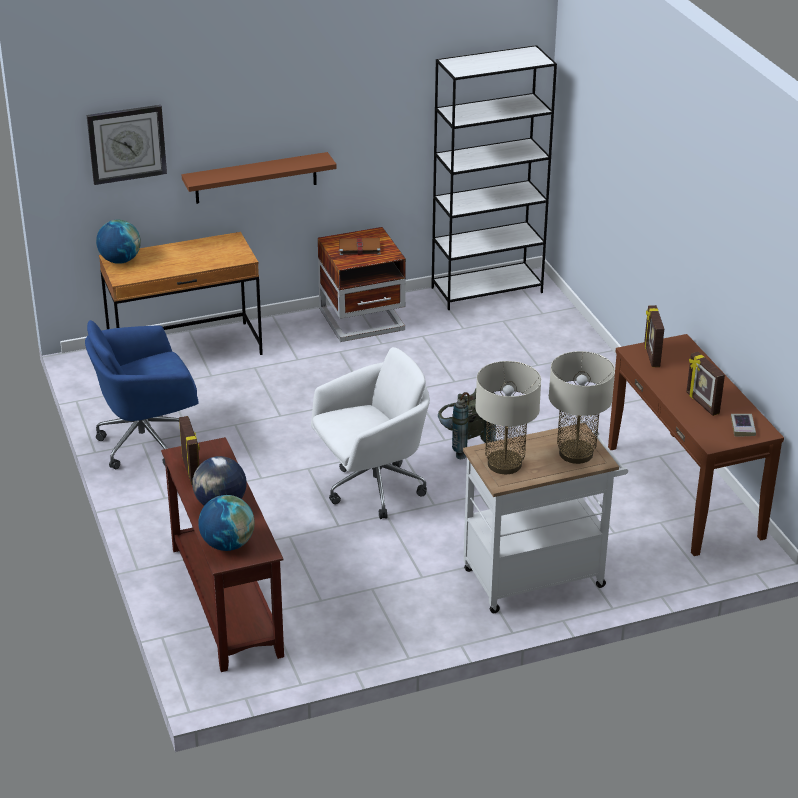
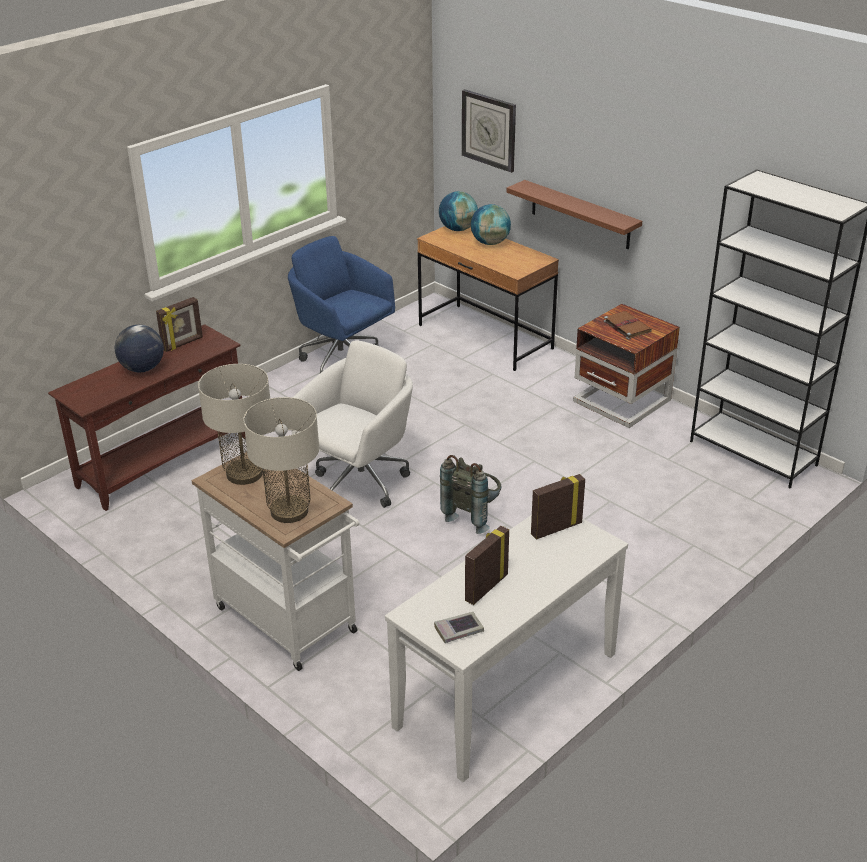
camera: 65 degrees right, 0 degrees up
globe [198,495,255,551] -> globe moved to [471,204,511,245]
white office chair [311,347,430,519] -> white office chair turned 90 degrees counterclockwise [292,341,413,508]
brown console table [608,334,784,556] -> white console table [385,515,628,782]

